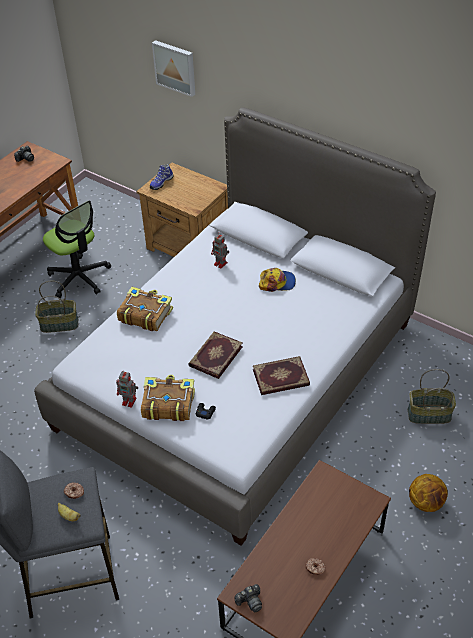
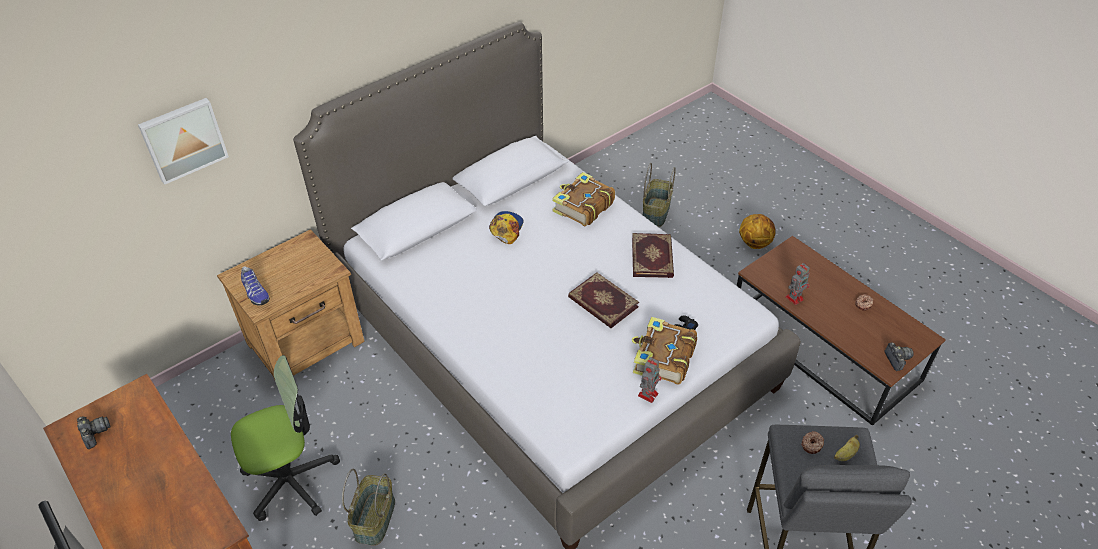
camera: 75 degrees left, 0 degrees up
book [117,287,173,332] -> book moved to [552,172,615,226]
toy robot [211,234,229,268] -> toy robot moved to [786,263,810,305]

